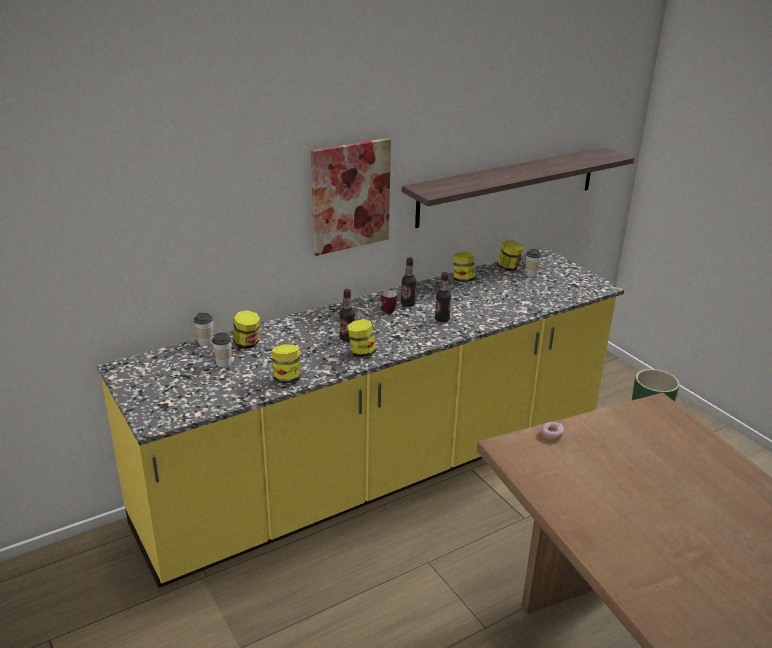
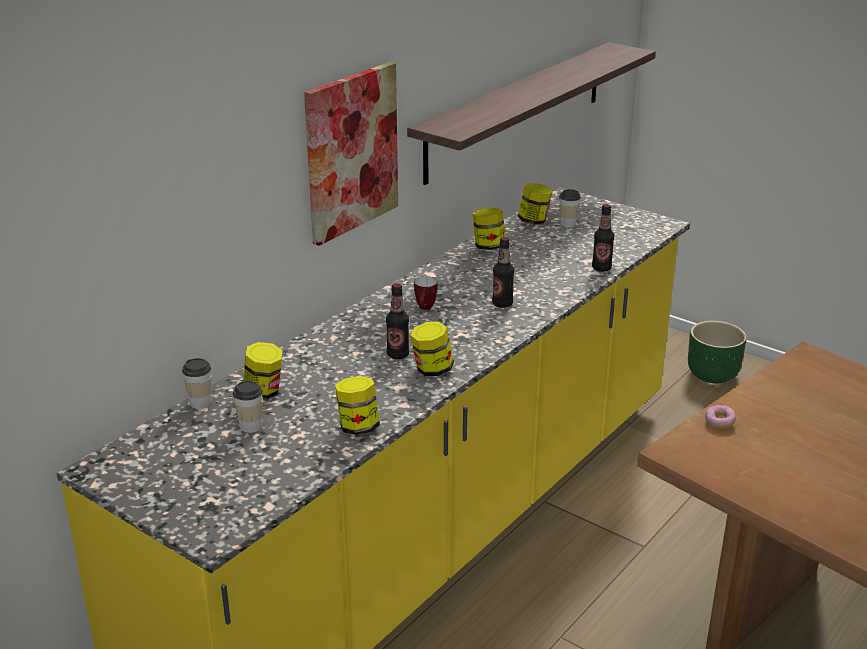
camera: 20 degrees left, 0 degrees up
bottle [401,257,416,307] -> bottle moved to [592,204,614,272]

